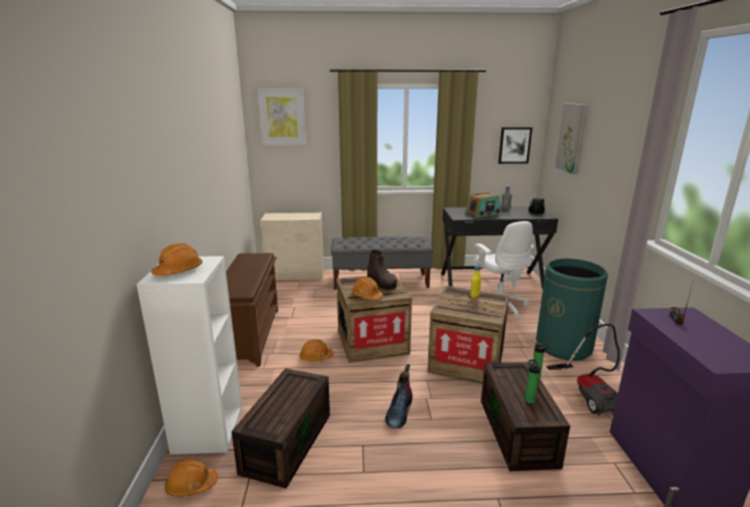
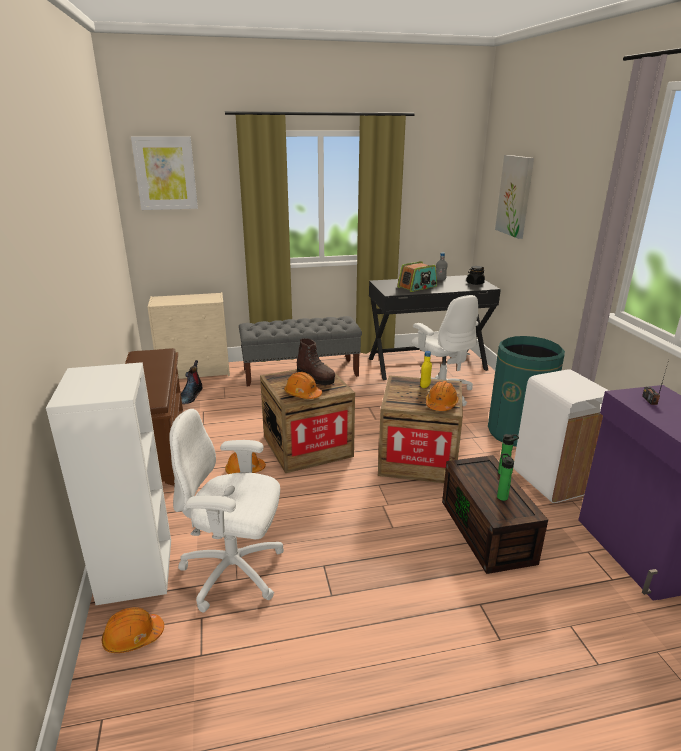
camera: 10 degrees left, 5 degrees up
orange hard hat [151,243,203,276] -> orange hard hat moved to [426,381,458,411]
brown storage box [231,368,330,488] -> white office chair [169,409,284,613]
boot [385,364,413,429] -> boot moved to [181,360,203,404]
picture [498,127,532,164] -> none
vacuum cleaner [546,324,620,416] -> white trash can [514,369,609,503]

